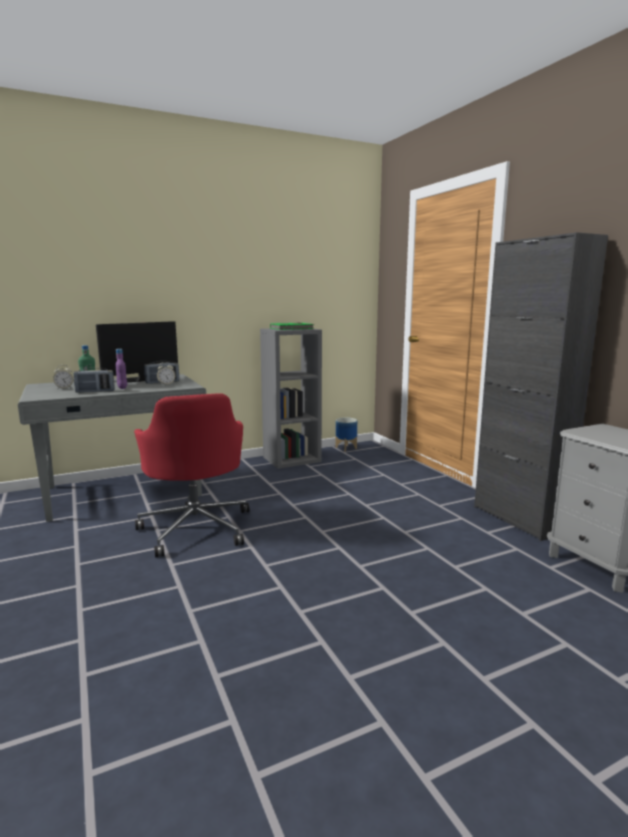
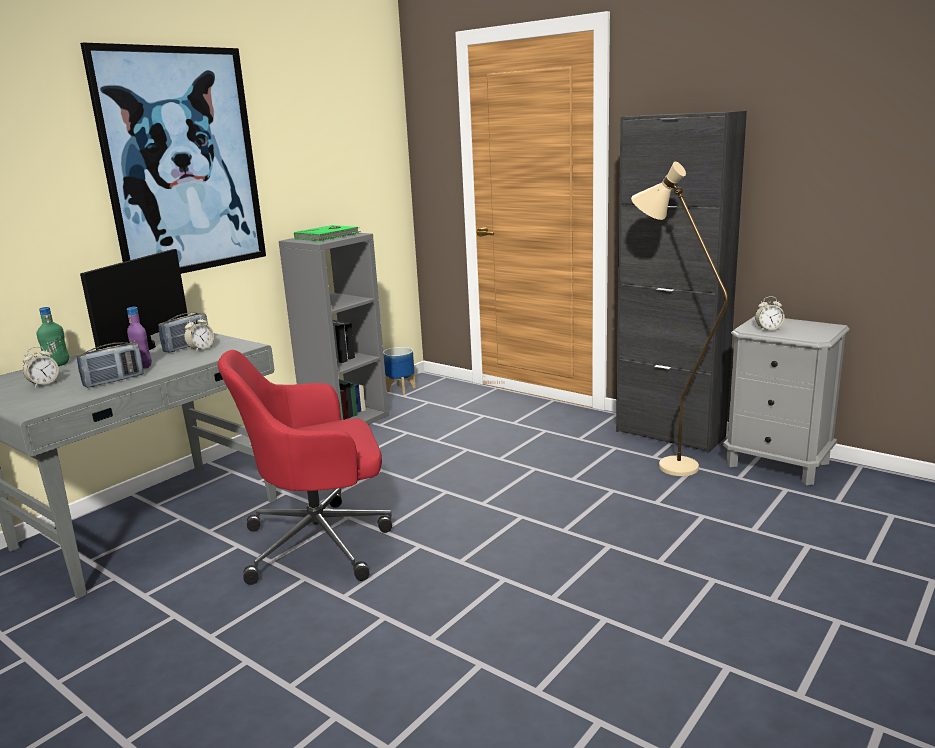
camera: 25 degrees left, 5 degrees up
red office chair [134,393,249,557] -> red office chair turned 120 degrees clockwise [218,350,392,585]
none -> picture [80,43,266,274]
none -> beige floor lamp [631,162,728,476]
none -> alarm clock [755,296,785,331]

